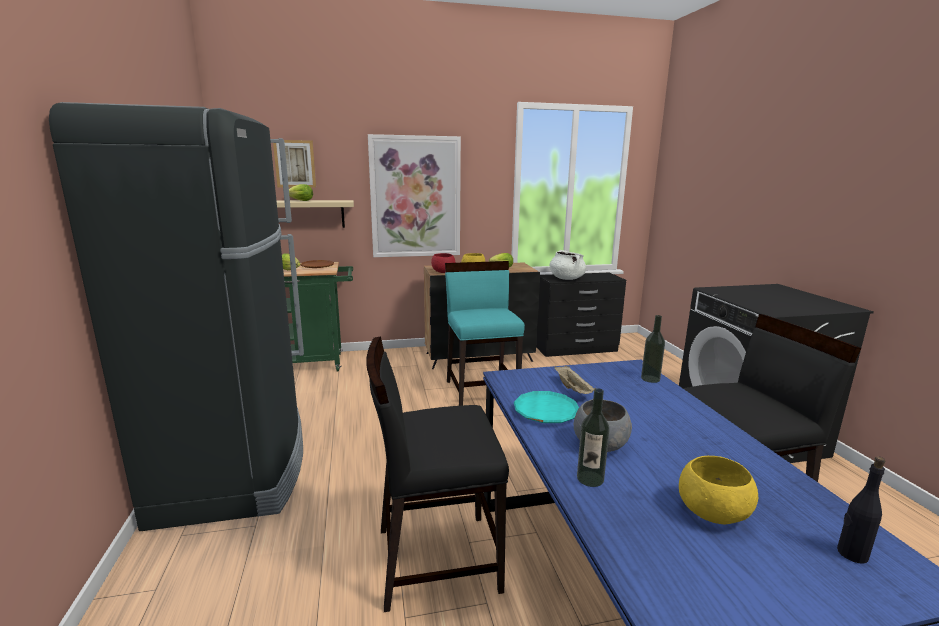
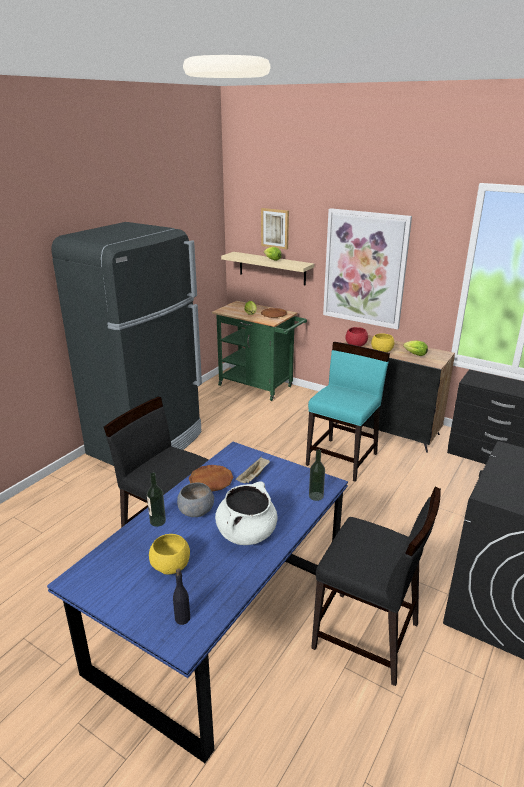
camera: 45 degrees right, 10 degrees up
turquoise plate [514,391,579,423] -> brown plate [189,465,234,491]
white cooking pot [550,250,586,280] -> white cooking pot moved to [215,481,277,545]

